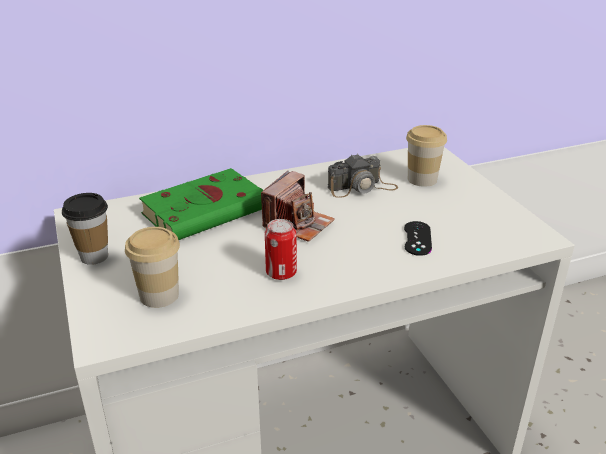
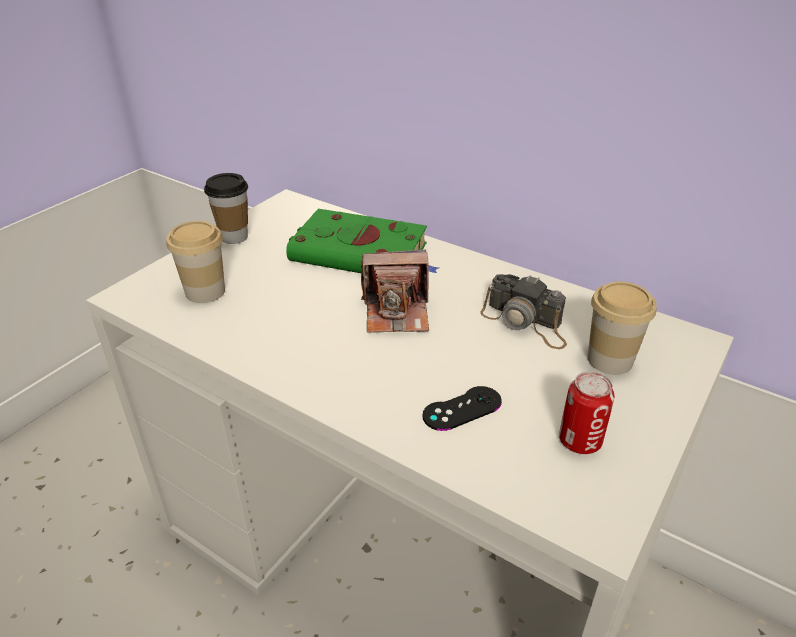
camera: 55 degrees right, 5 degrees up
can [265,219,297,280] -> can moved to [559,371,615,454]

